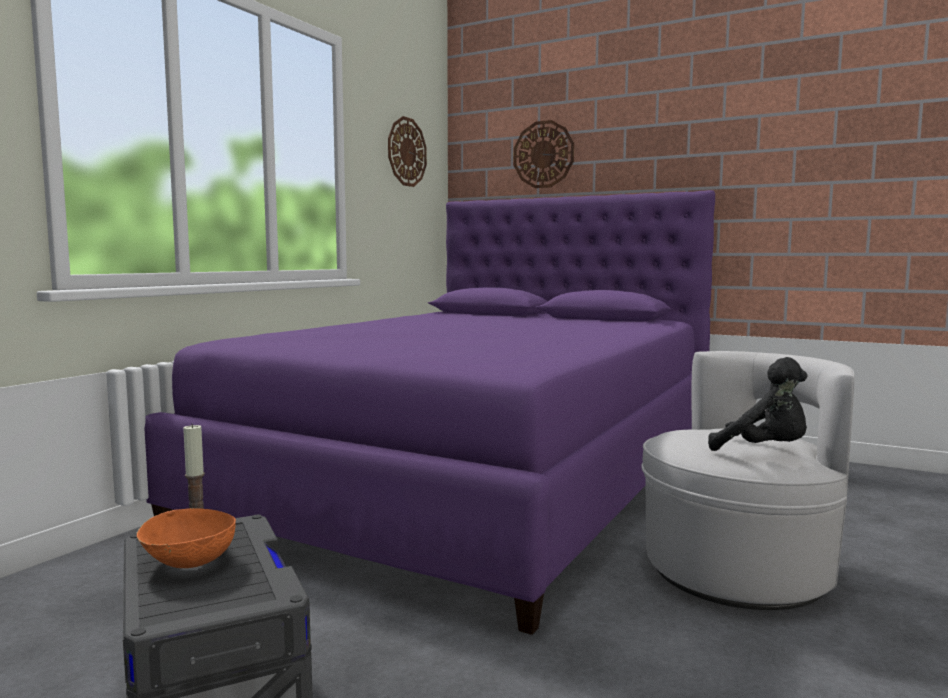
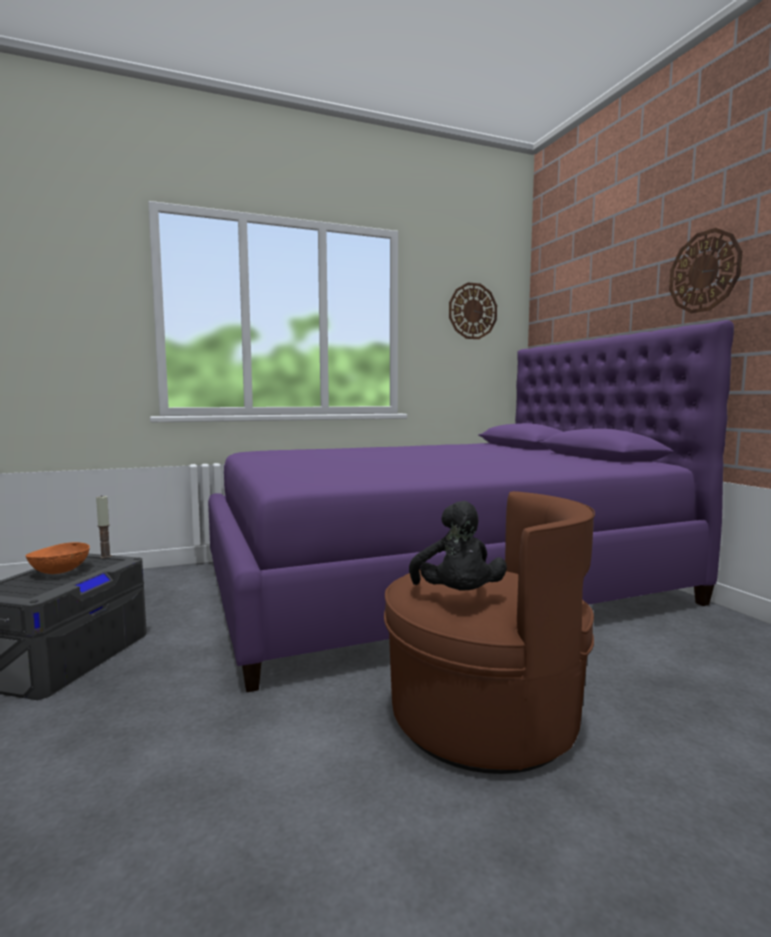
camera: 40 degrees right, 0 degrees up
wall clock [514,120,574,188] -> wall clock moved to [669,228,743,313]
white armchair [641,351,855,610] -> brown armchair [384,491,595,774]

